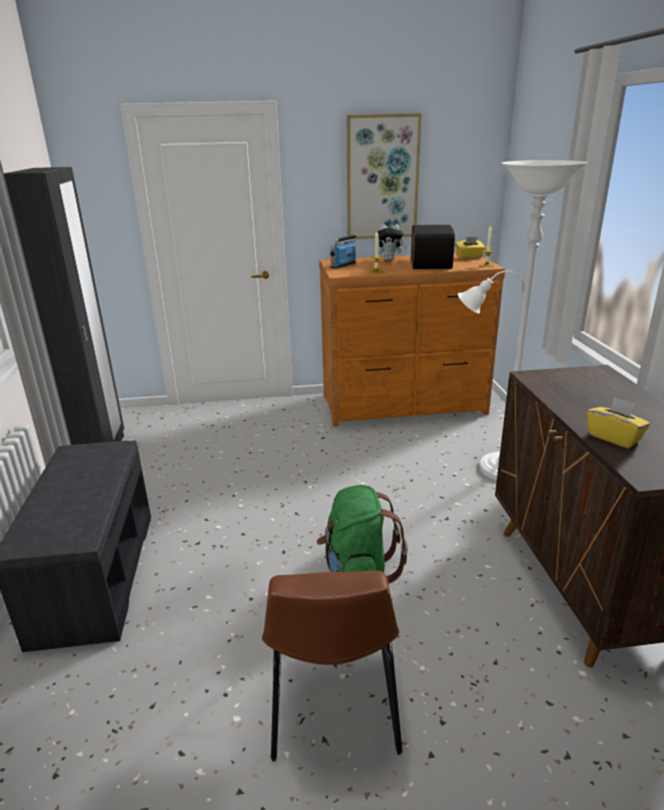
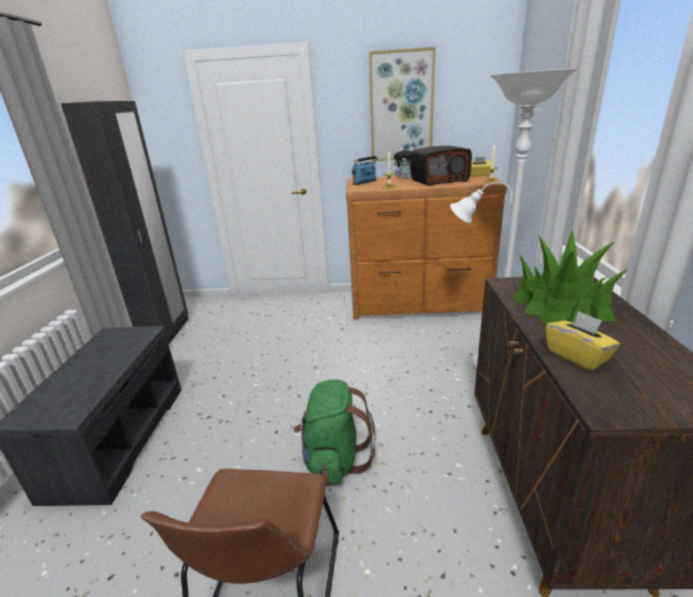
camera: 10 degrees right, 0 degrees up
radio [411,225,455,269] -> radio turned 60 degrees clockwise [410,146,472,186]
none -> potted plant [513,229,629,325]

